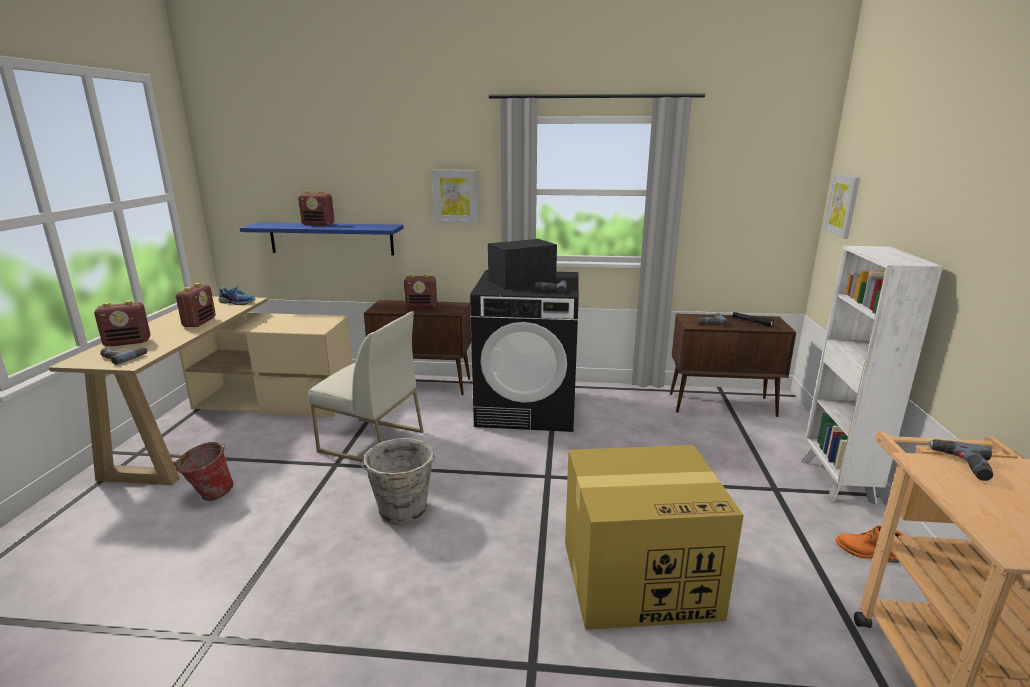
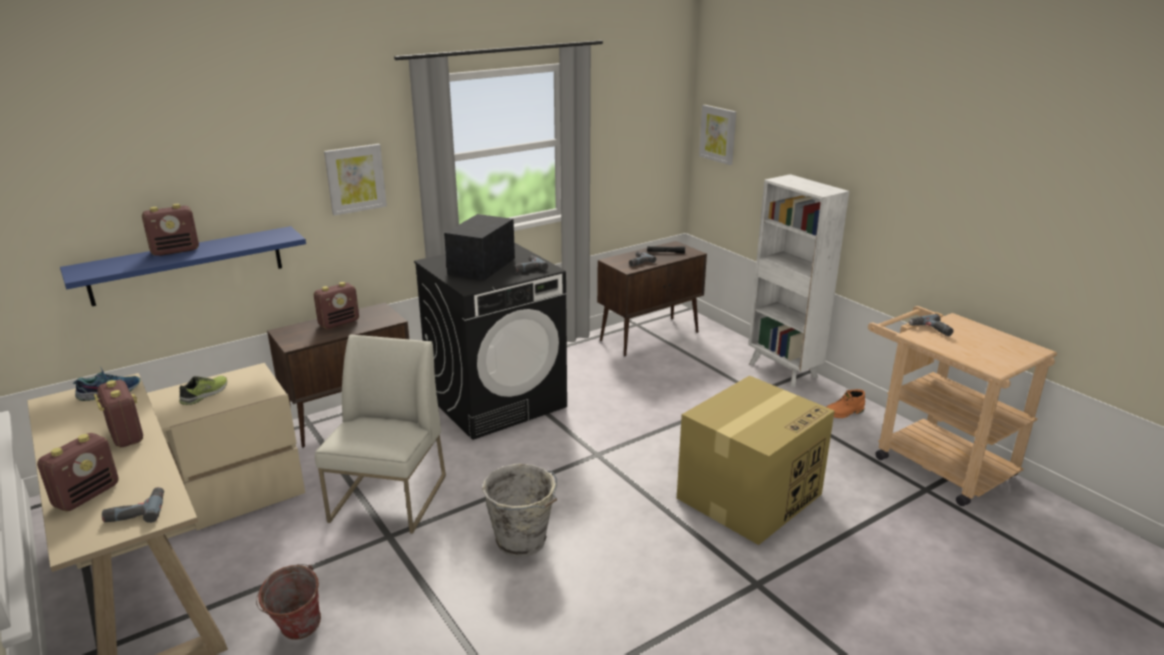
camera: 40 degrees left, 5 degrees up
white chair [308,312,424,462] -> white chair turned 60 degrees counterclockwise [315,334,446,534]
none -> shoe [179,376,227,405]

